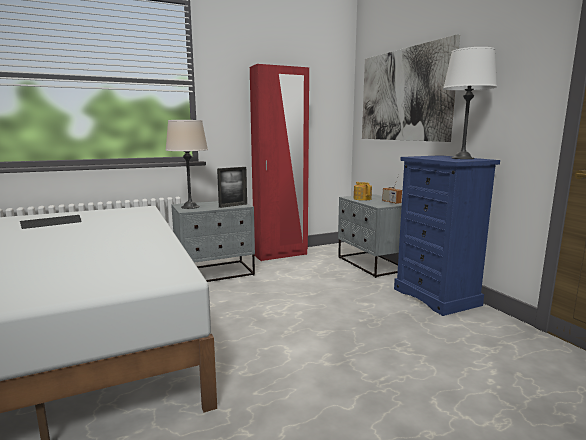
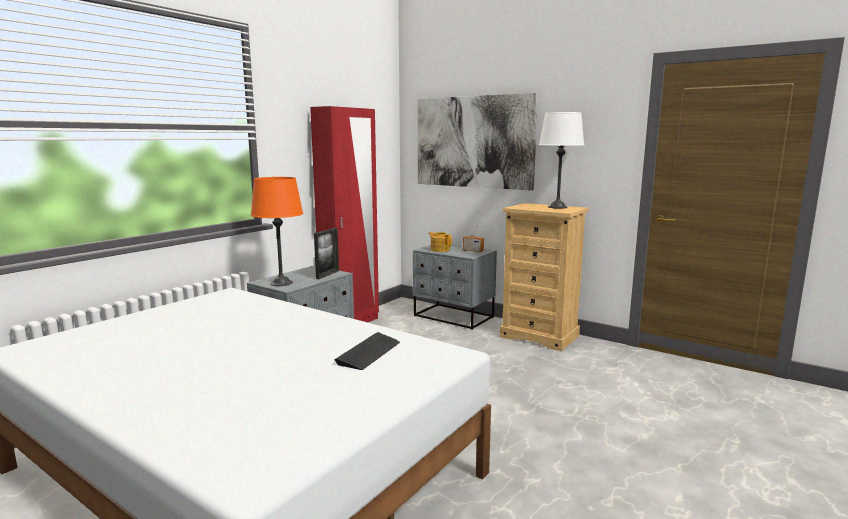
camera: 30 degrees left, 0 degrees up
keyboard [20,215,81,229] -> keyboard moved to [334,332,400,370]
beige table lamp [165,120,208,209] -> orange table lamp [251,177,303,286]
blue dresser [394,155,500,316] -> beige dresser [500,203,589,351]

